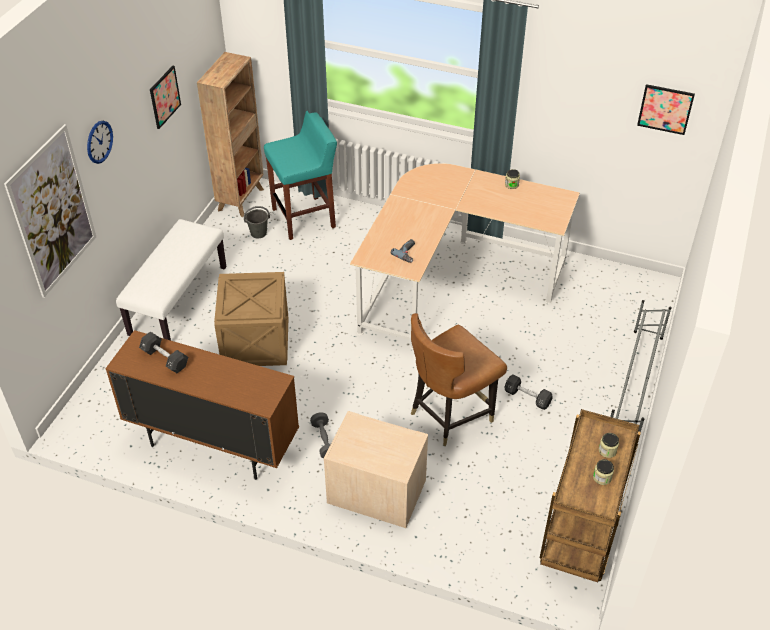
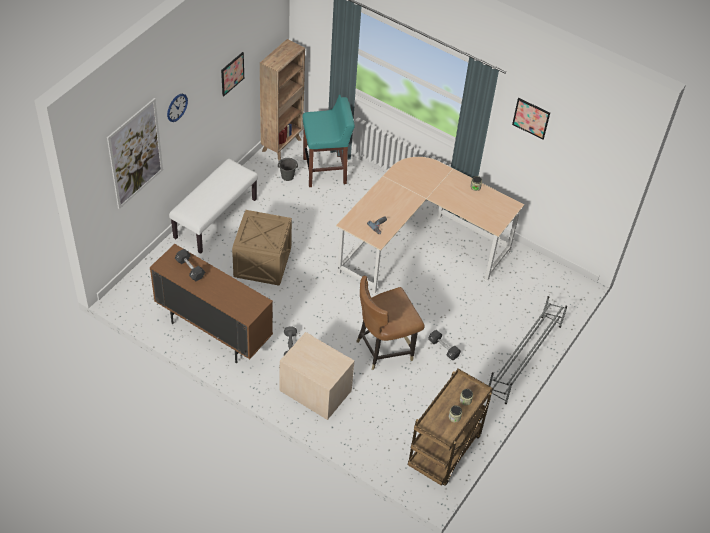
camera: 10 degrees right, 5 degrees up
picture [637,84,695,135] -> picture moved to [512,98,550,139]

